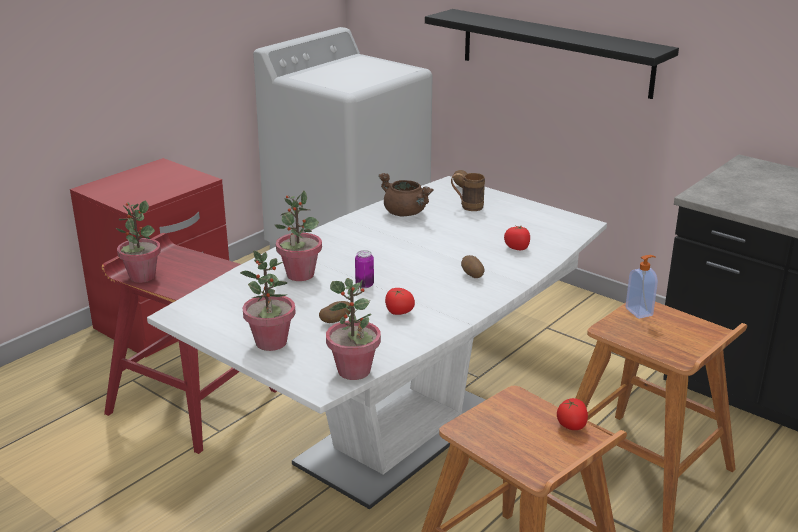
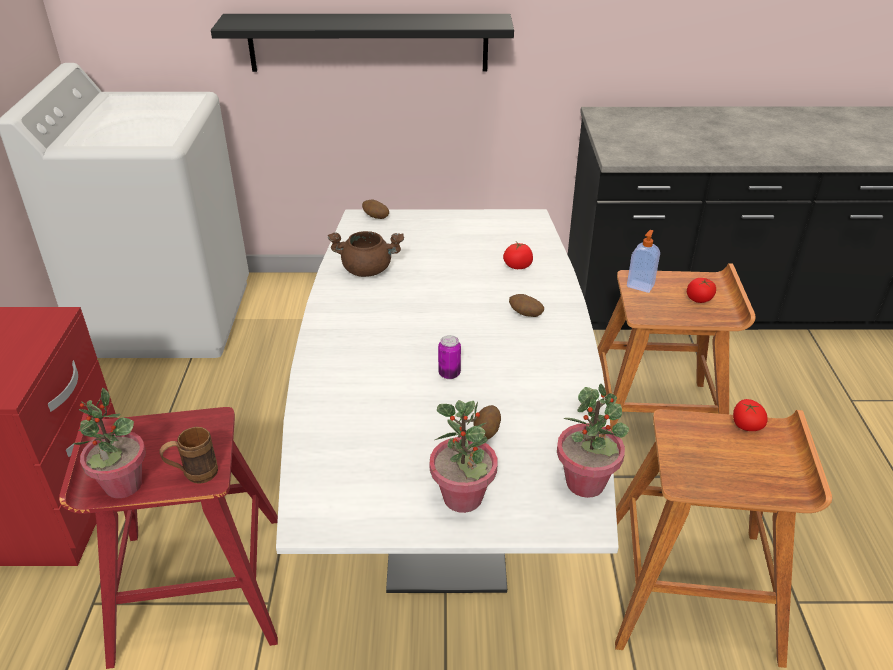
camera: 40 degrees left, 10 degrees up
potted plant [275,191,322,281] -> none
tomato [385,288,415,315] -> tomato moved to [687,278,716,303]
brown mug [451,173,485,211] -> brown mug moved to [159,427,218,484]

